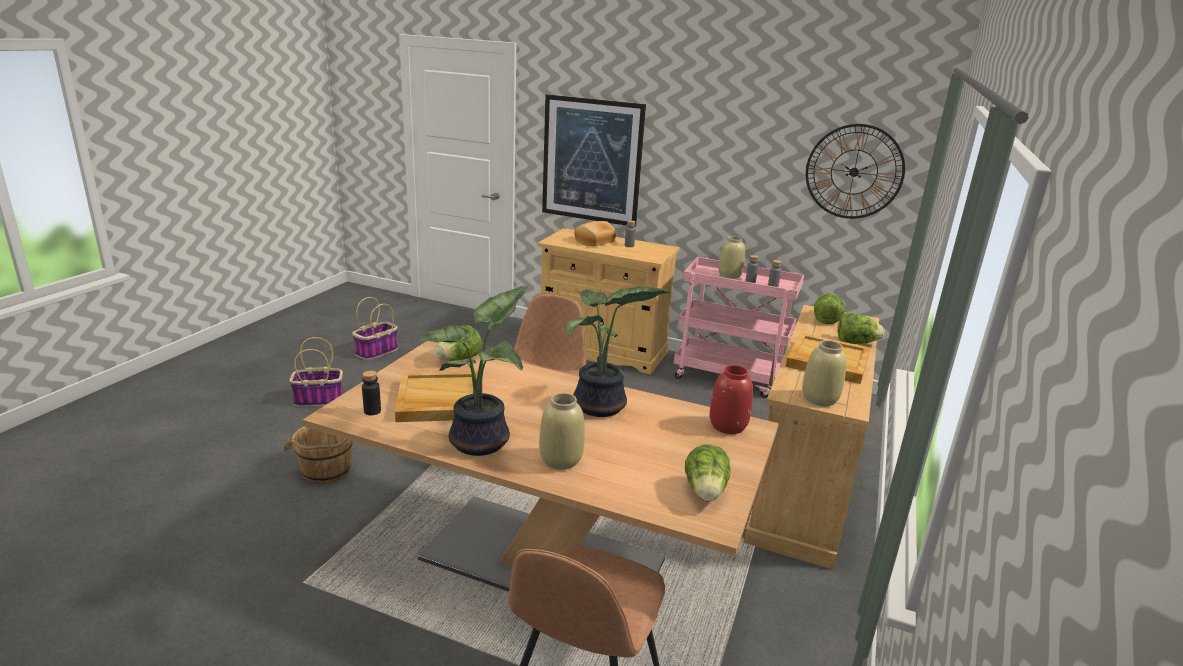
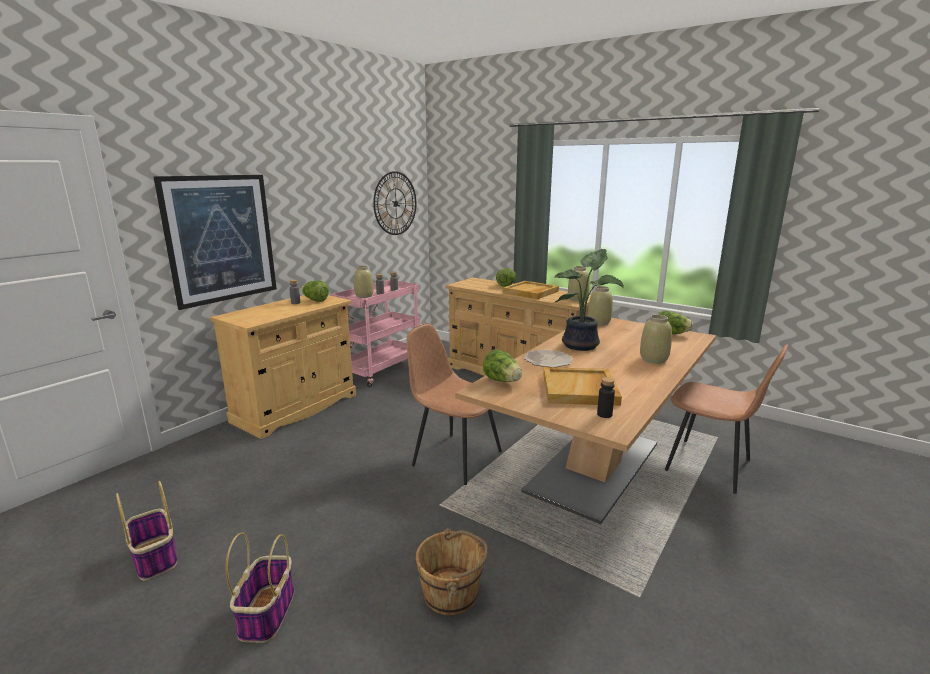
camera: 75 degrees left, 5 degrees down
potted plant [419,286,528,456] -> none
bread [574,221,616,246] -> none
red vase [710,365,753,434] -> beige vase [588,286,613,325]
lettuce [814,293,845,324] -> lettuce moved to [301,281,329,302]
none -> plate [524,350,572,367]

